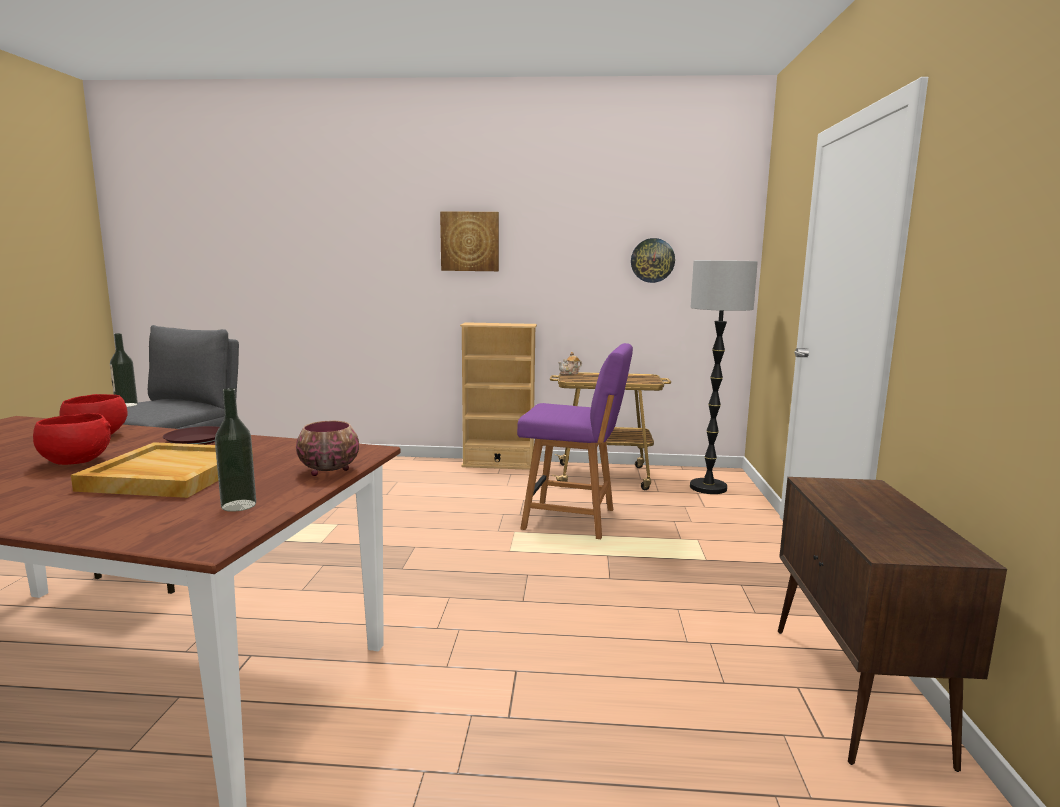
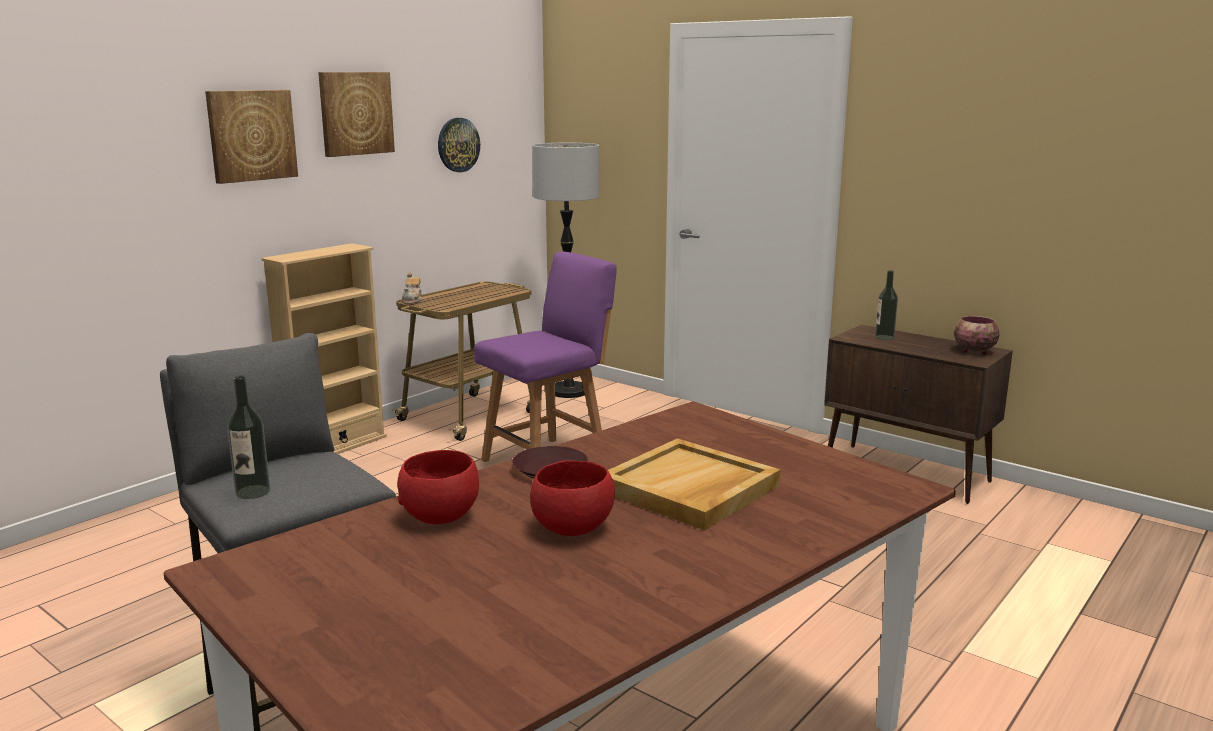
camera: 55 degrees left, 5 degrees up
bottle [215,388,256,512] -> bottle moved to [875,270,898,340]
bowl [296,421,359,476] -> bowl moved to [954,316,1000,355]
none -> picture [318,72,395,157]

